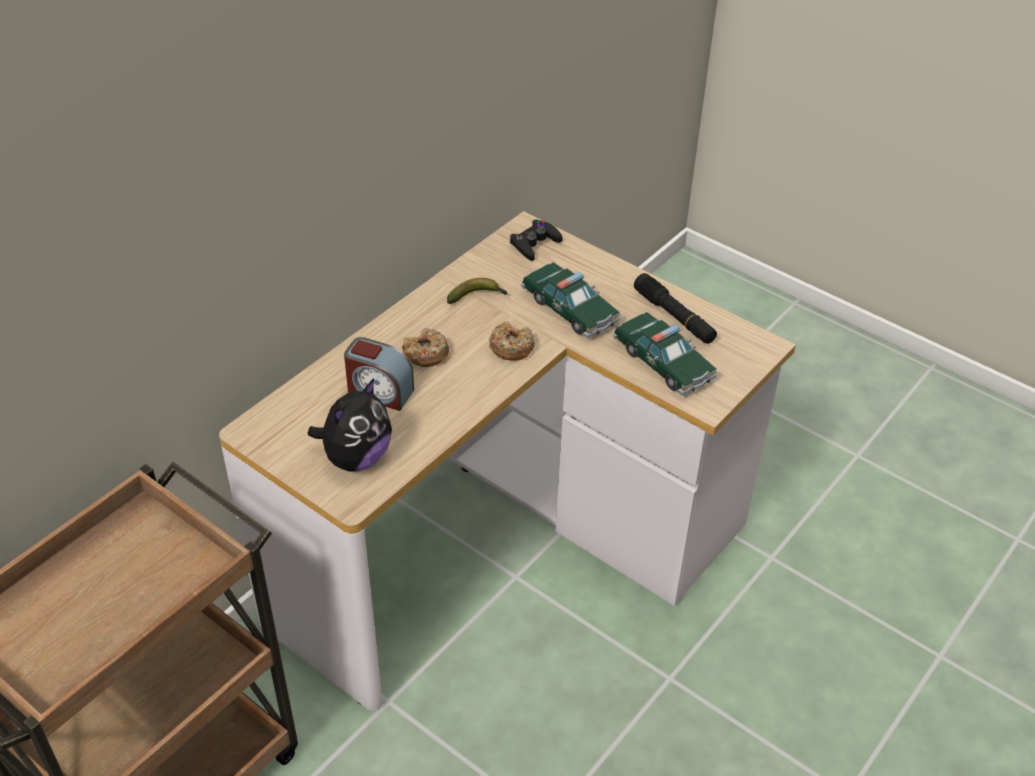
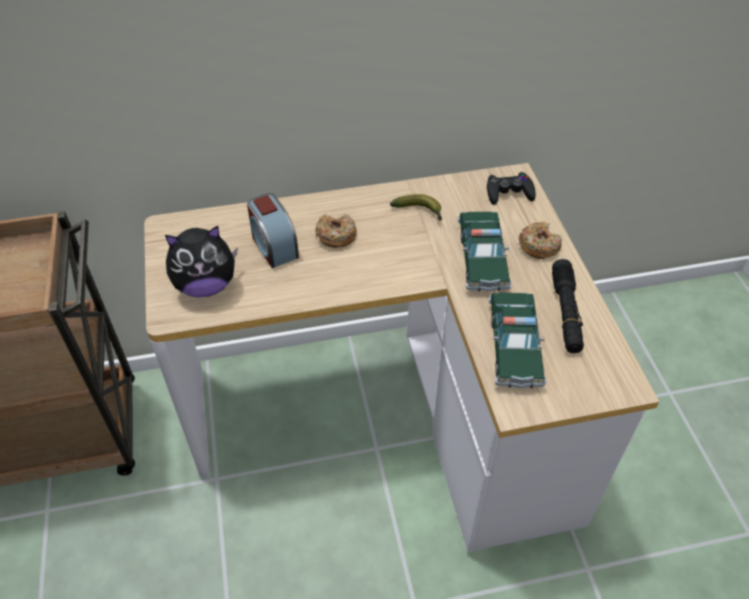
camera: 40 degrees right, 5 degrees up
donut [489,321,535,361] -> donut moved to [519,222,562,259]

